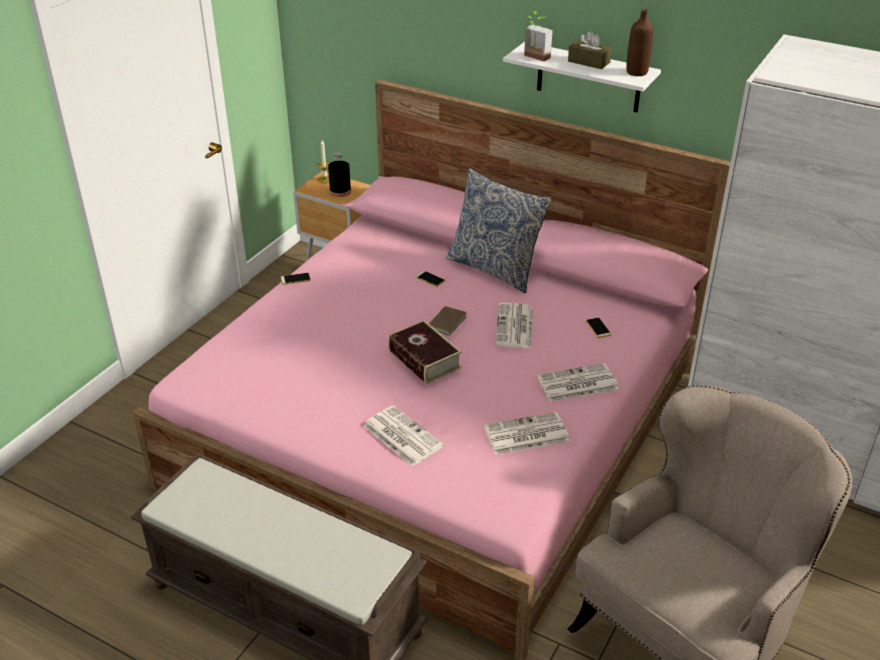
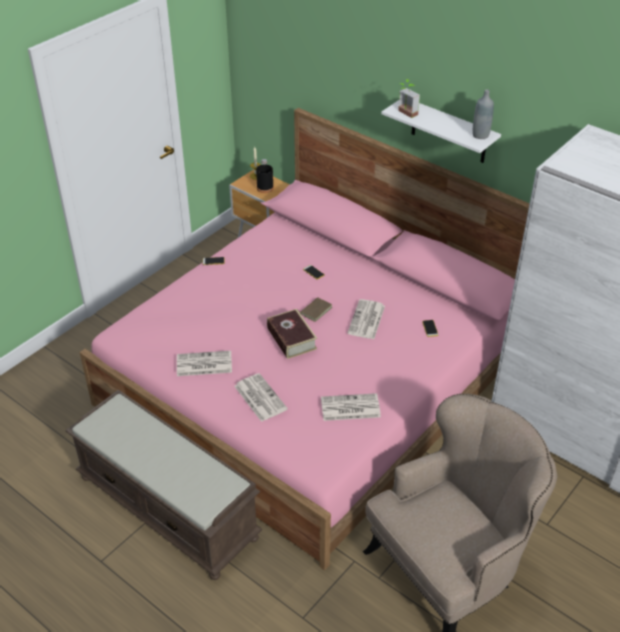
camera: 10 degrees right, 5 degrees up
pillow [446,168,552,294] -> none
newspaper [537,363,619,402] -> newspaper moved to [177,351,232,376]
brown tissue box [568,31,612,69] -> none
brown bottle [626,9,653,76] -> grey bottle [472,89,494,139]

